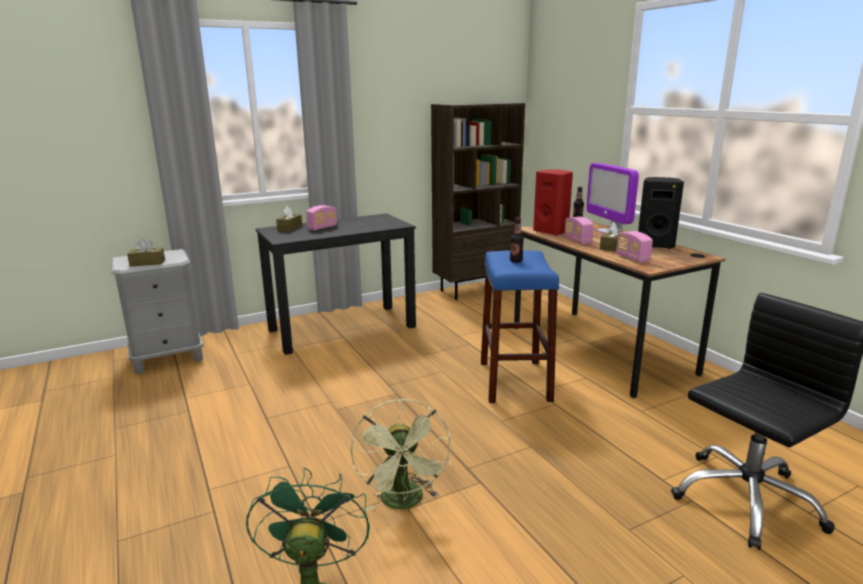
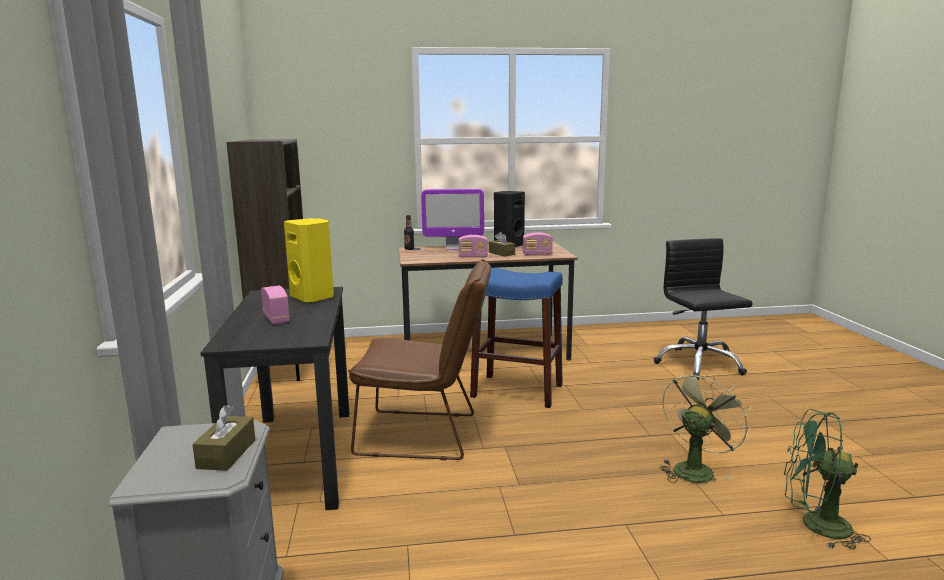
camera: 70 degrees left, 5 degrees down
brown tissue box [276,206,302,232] -> none
green fan [351,399,451,511] -> green fan turned 60 degrees counterclockwise [659,371,751,483]
bottle [510,217,524,263] -> none
red speaker [533,169,573,236] -> none
none -> yellow speaker [284,218,334,303]
none -> brown chair [348,259,491,460]

